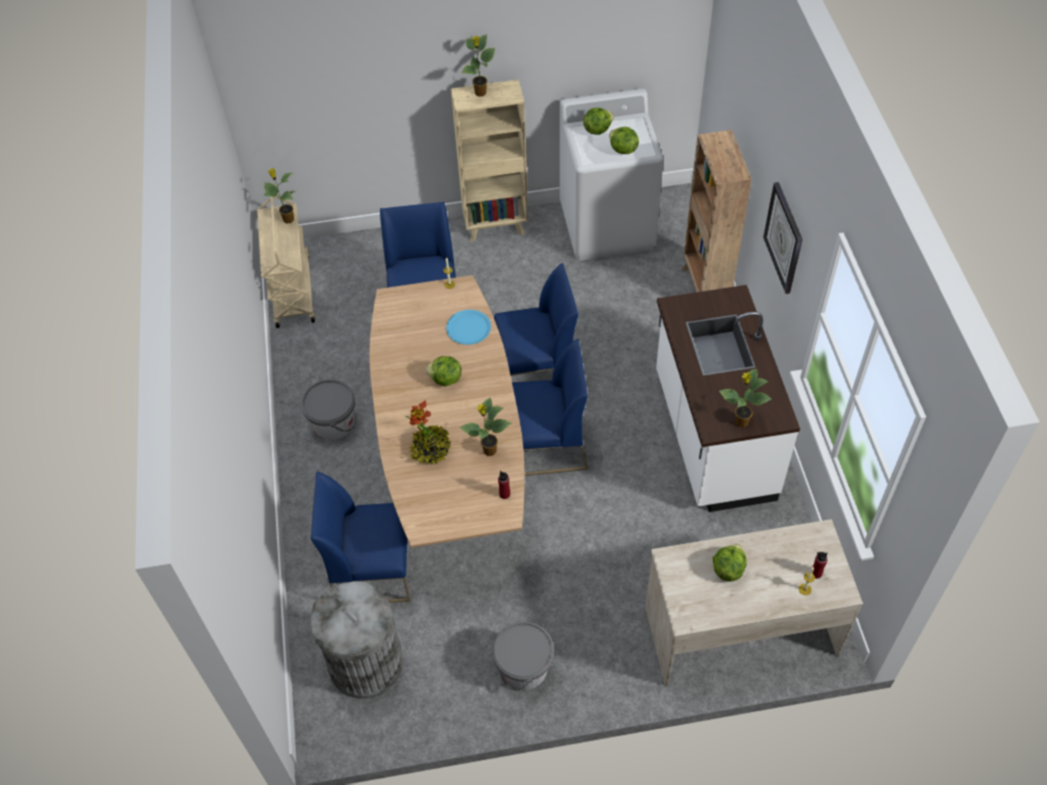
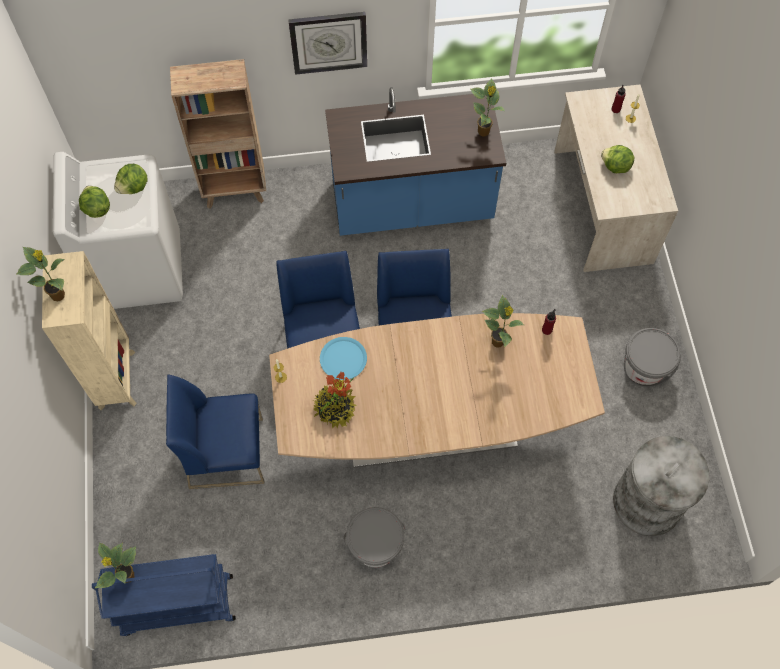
camera: 90 degrees left, 10 degrees up
beige cart [257,196,315,328] -> blue cart [92,554,236,636]
blue chair [311,472,411,603] -> none
potted plant [406,400,452,465] -> potted plant moved to [313,372,356,428]
lettuce [426,356,461,386] -> none
white counter [656,285,800,512] -> blue counter [325,87,506,236]

